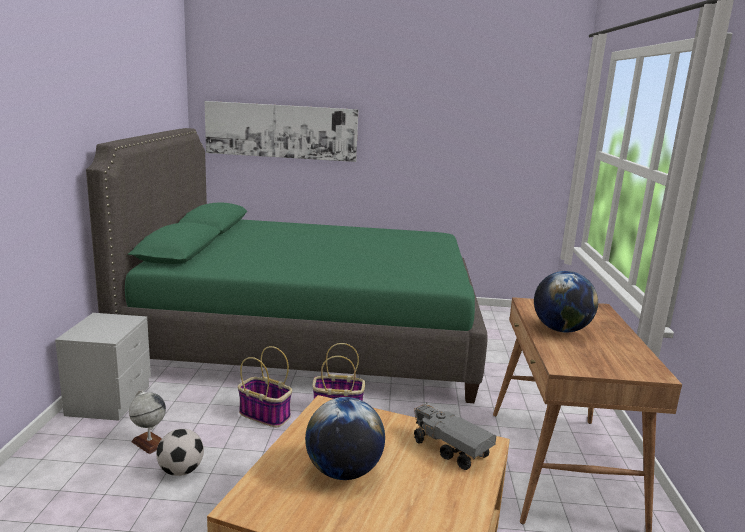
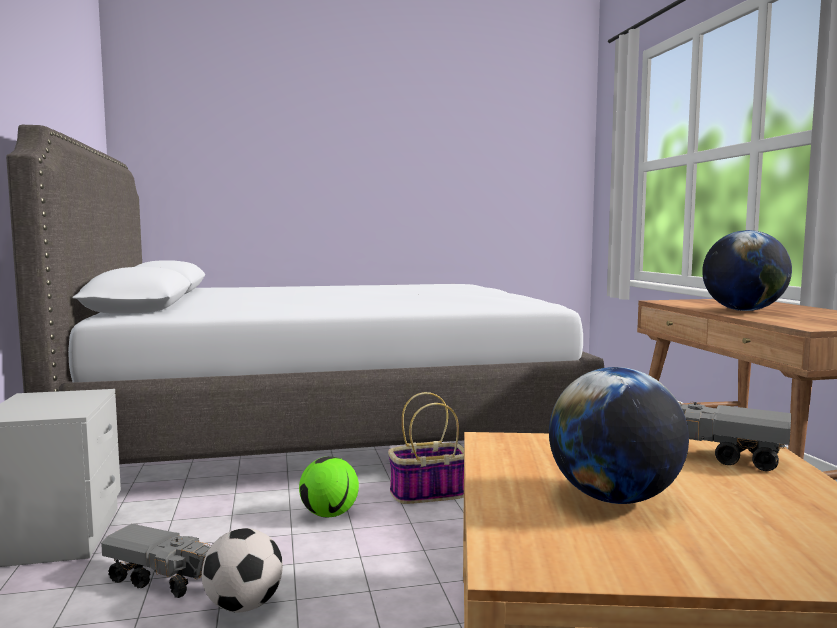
camera: 15 degrees left, 10 degrees down
green bed [86,128,488,403] -> grey bed [6,125,604,464]
globe [129,390,166,454] -> toy truck [101,524,213,598]
picture [205,101,358,162] -> none
basket [238,346,292,427] -> football [299,456,359,518]

